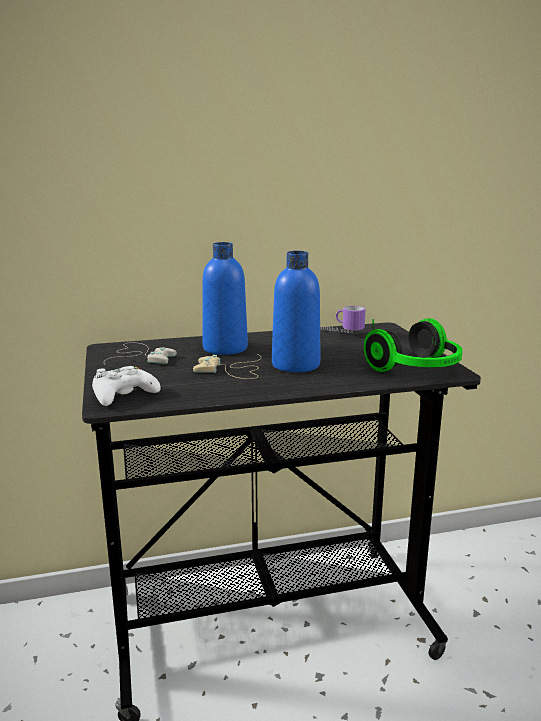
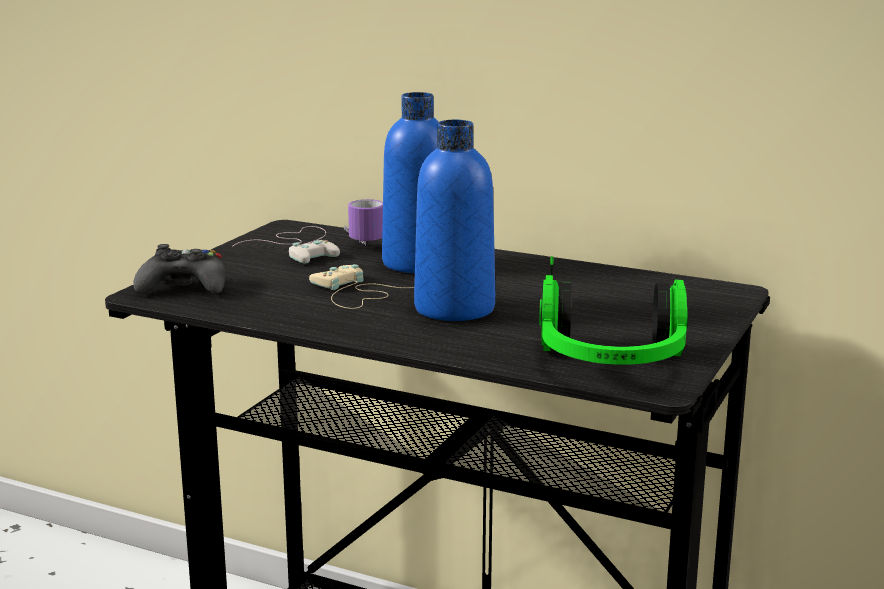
camera: 40 degrees right, 0 degrees up
white game controller [92,366,161,406] -> black game controller [133,244,226,294]
mug [320,306,366,334] -> mug moved to [344,199,383,246]

